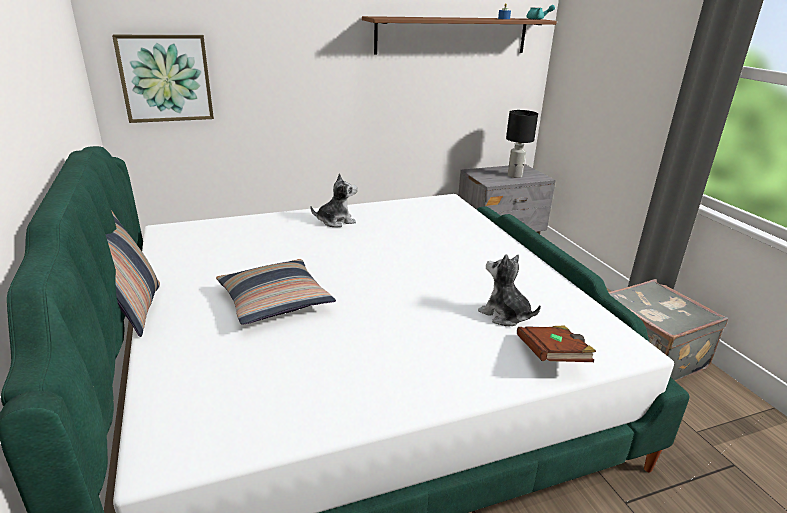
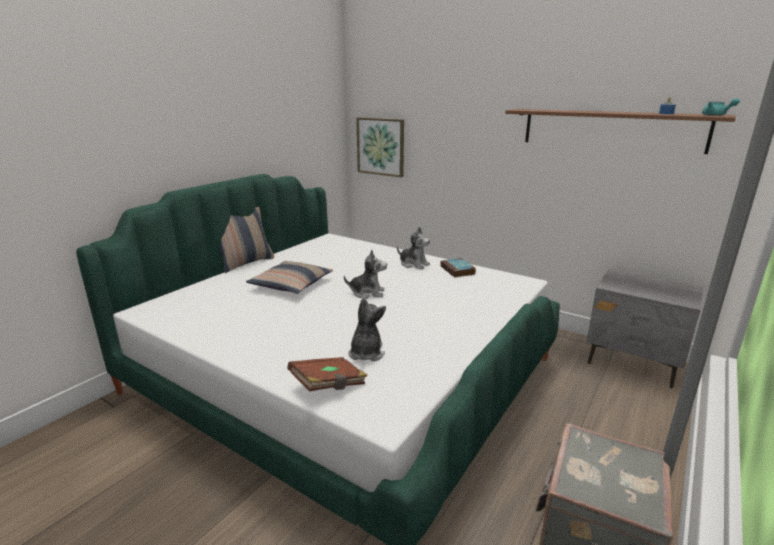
camera: 55 degrees right, 5 degrees down
black table lamp [506,110,538,178] -> none
none -> plush toy [344,250,387,299]
none -> book [440,258,476,277]

